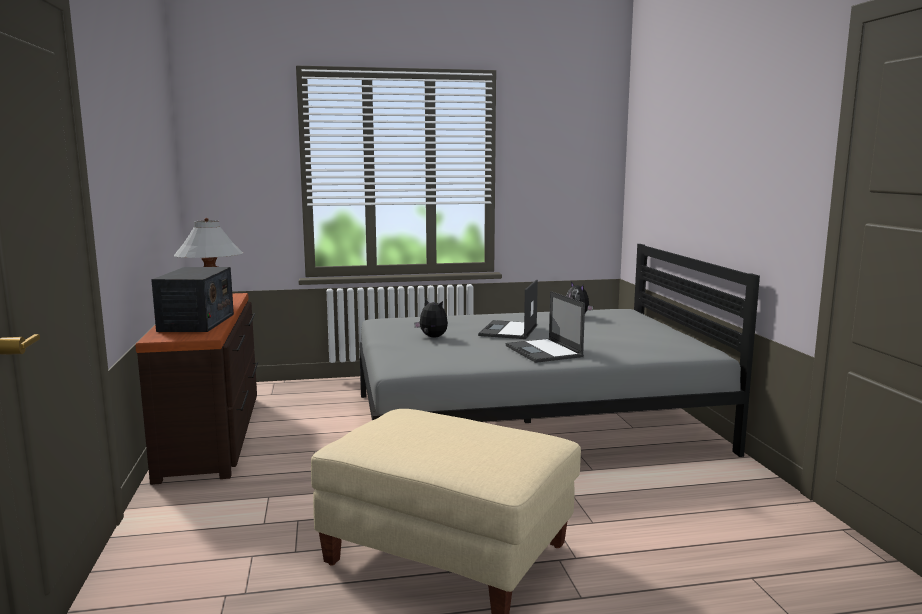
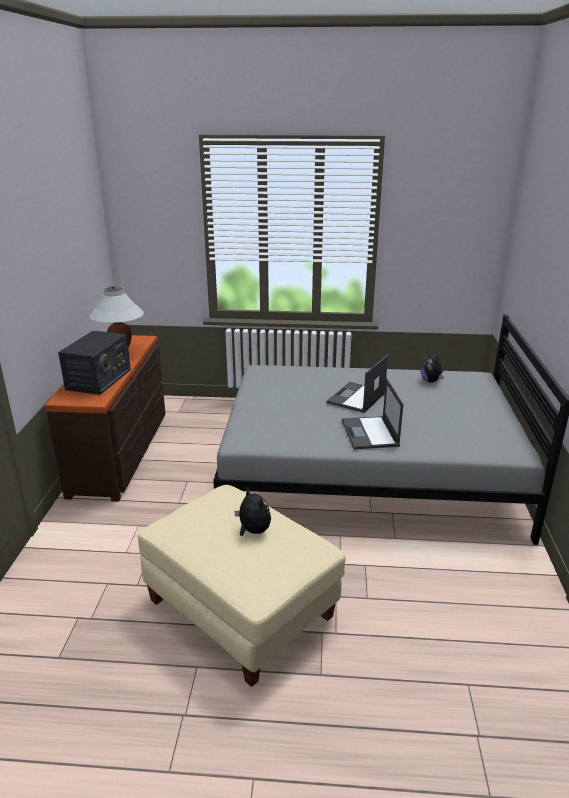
camera: 15 degrees right, 15 degrees up
plush toy [414,298,448,337] -> plush toy moved to [234,487,271,536]

